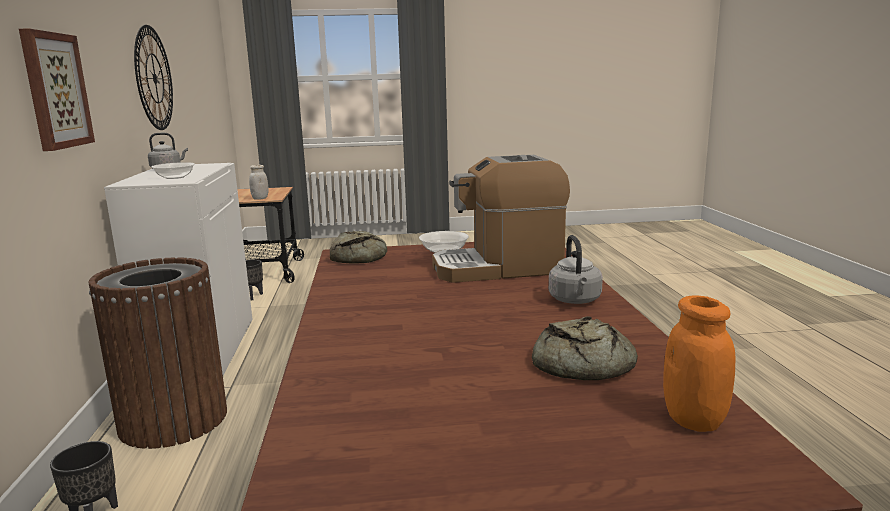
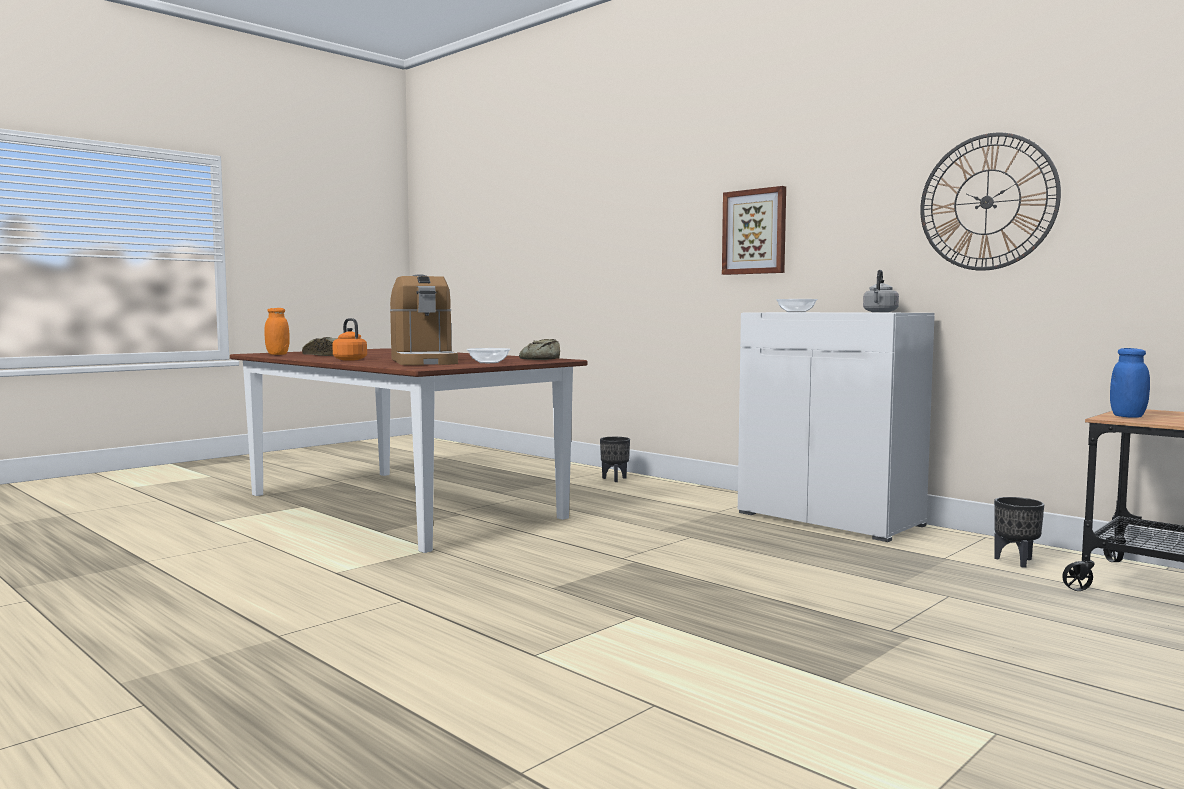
camera: 140 degrees right, 10 degrees down
brown trash can [88,257,227,449] -> none
white jar [249,165,269,200] -> blue jar [1110,348,1150,418]
coffee machine [432,155,570,283] -> coffee machine turned 120 degrees clockwise [390,274,458,365]
grey kettle [549,235,603,304] -> orange kettle [332,318,367,361]

